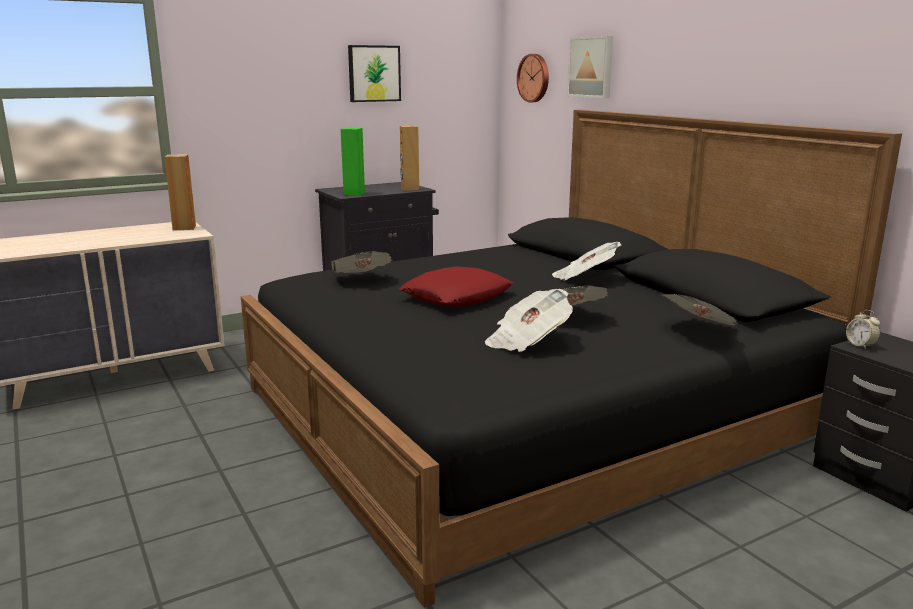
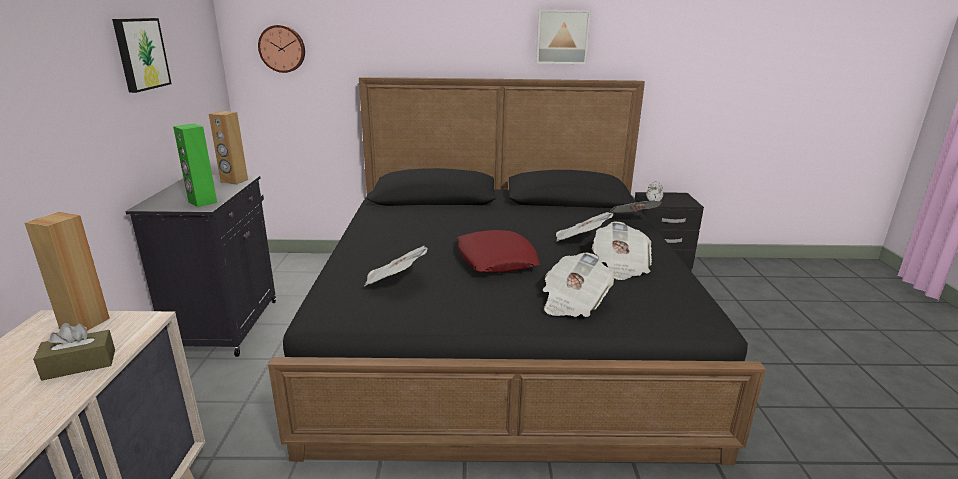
camera: 60 degrees left, 5 degrees up
newspaper [552,242,621,281] -> newspaper moved to [543,253,614,317]
picture [567,36,613,98] -> picture moved to [536,10,591,64]
none -> brown tissue box [33,323,115,380]

